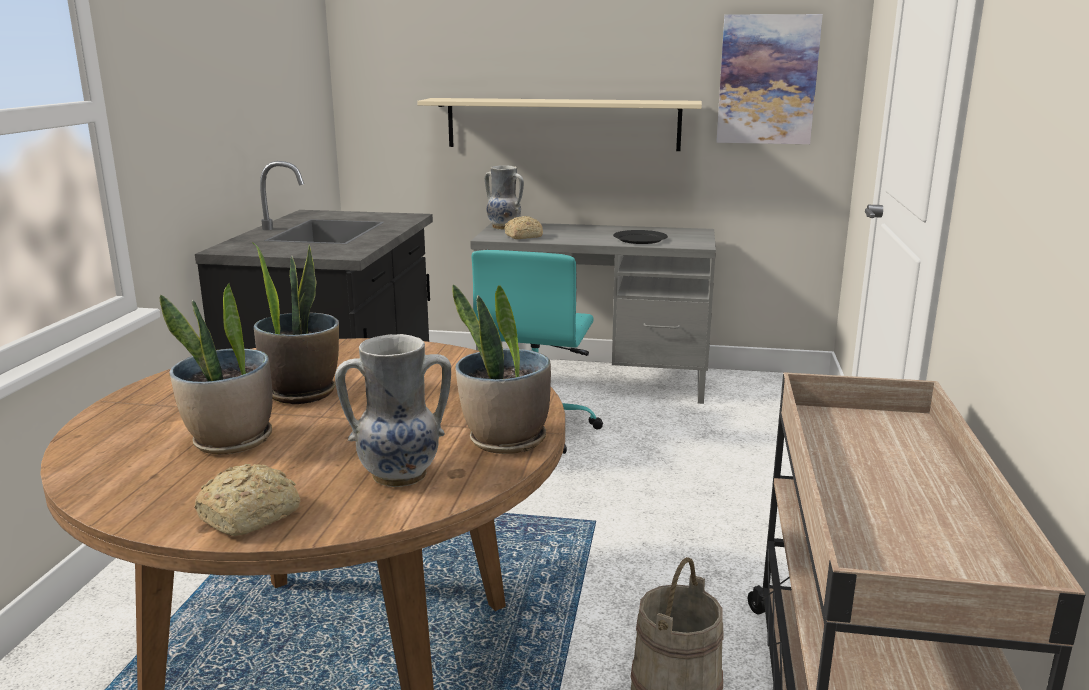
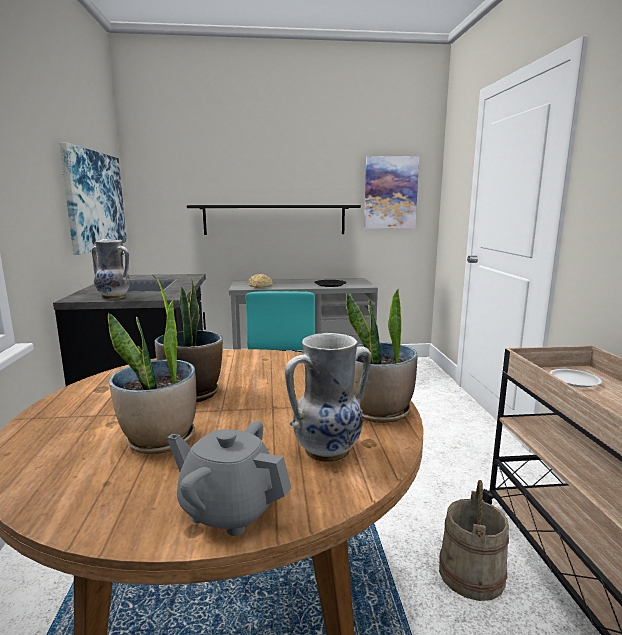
camera: 15 degrees left, 5 degrees down
bread [194,464,301,537] -> grey teapot [167,421,292,536]
beige shelf [417,98,702,151] -> black shelf [187,205,361,235]
vase [485,165,524,230] -> vase moved to [92,240,130,299]
none -> picture [59,142,127,255]
none -> white plate [549,369,602,387]

